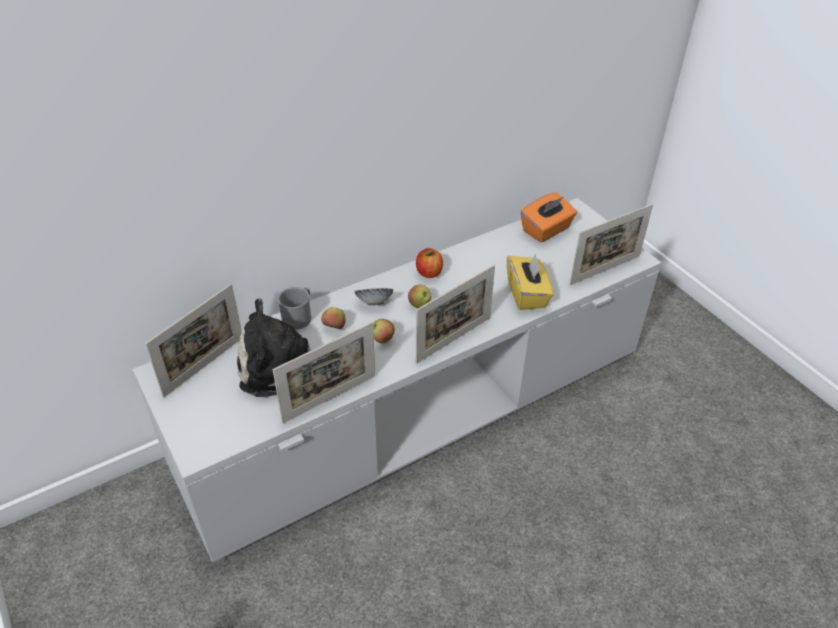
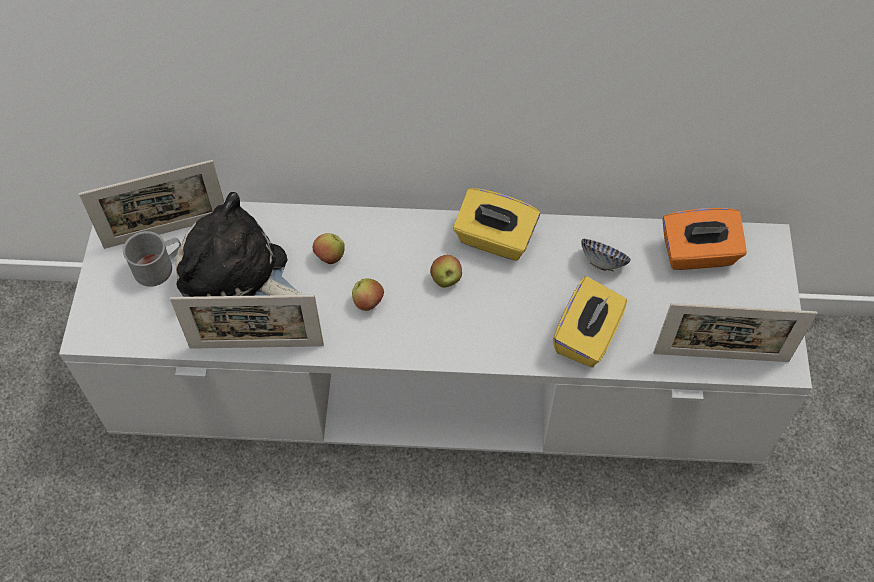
camera: 35 degrees right, 15 degrees up
grey mug [278,287,311,330] -> grey mug moved to [123,231,181,287]
bowl [355,288,393,305] -> bowl moved to [581,239,631,272]
apple [416,248,443,278] -> yellow tissue box [453,188,540,261]
picture frame [416,265,495,364] -> none

